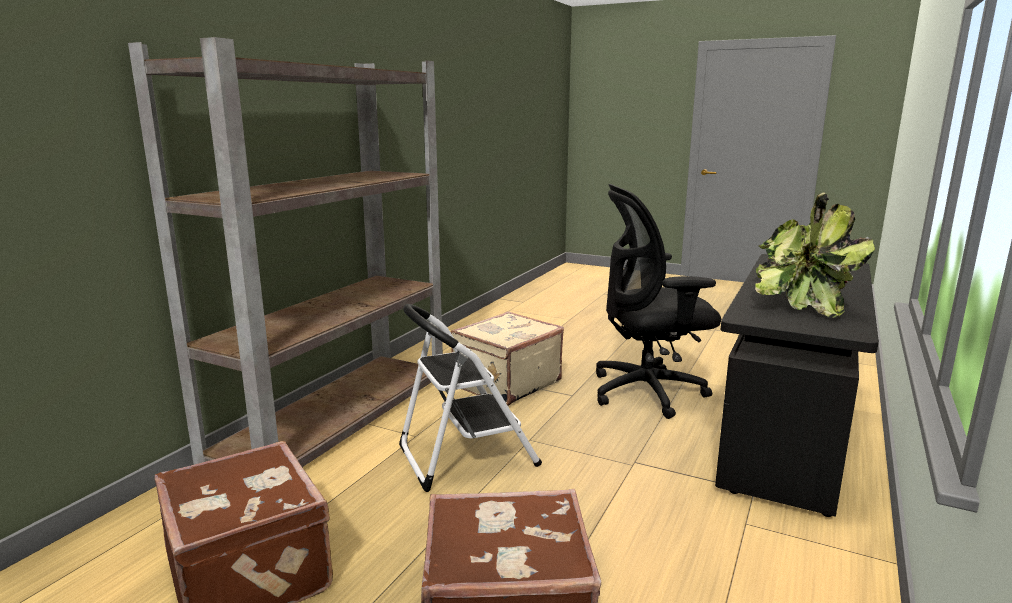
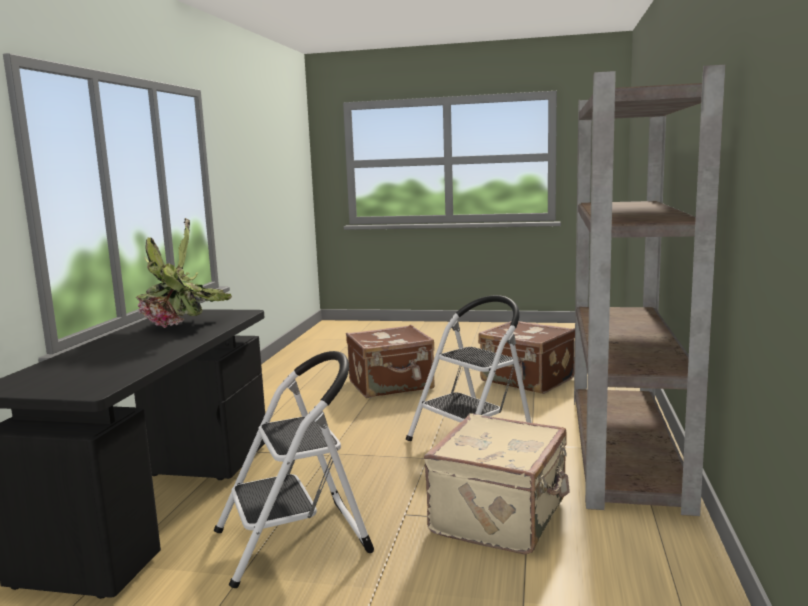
camera: 165 degrees right, 5 degrees down
black office chair [596,184,721,419] -> step ladder [214,351,374,588]

